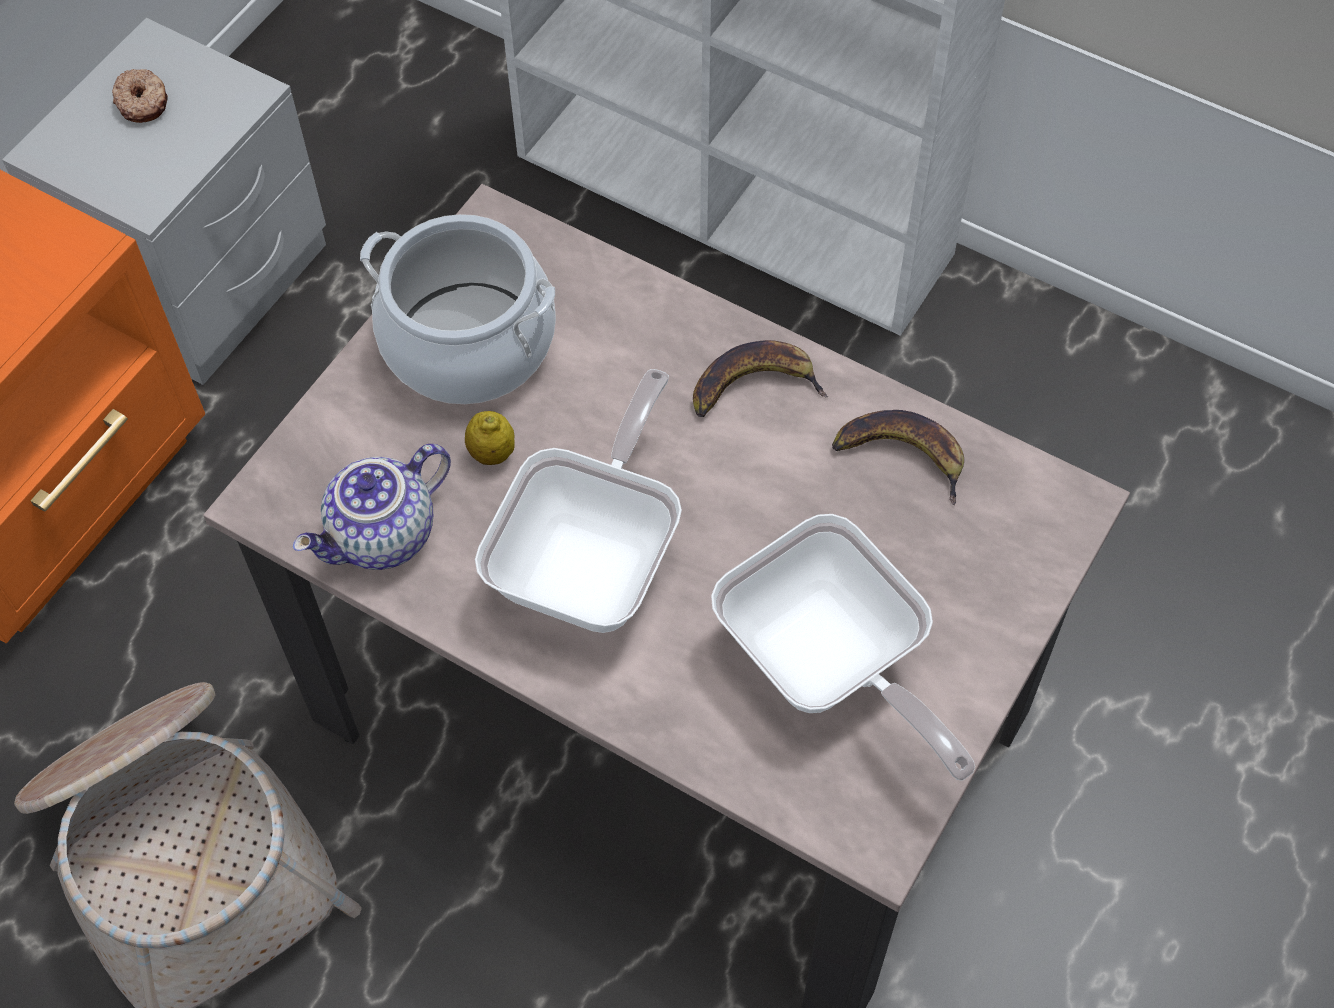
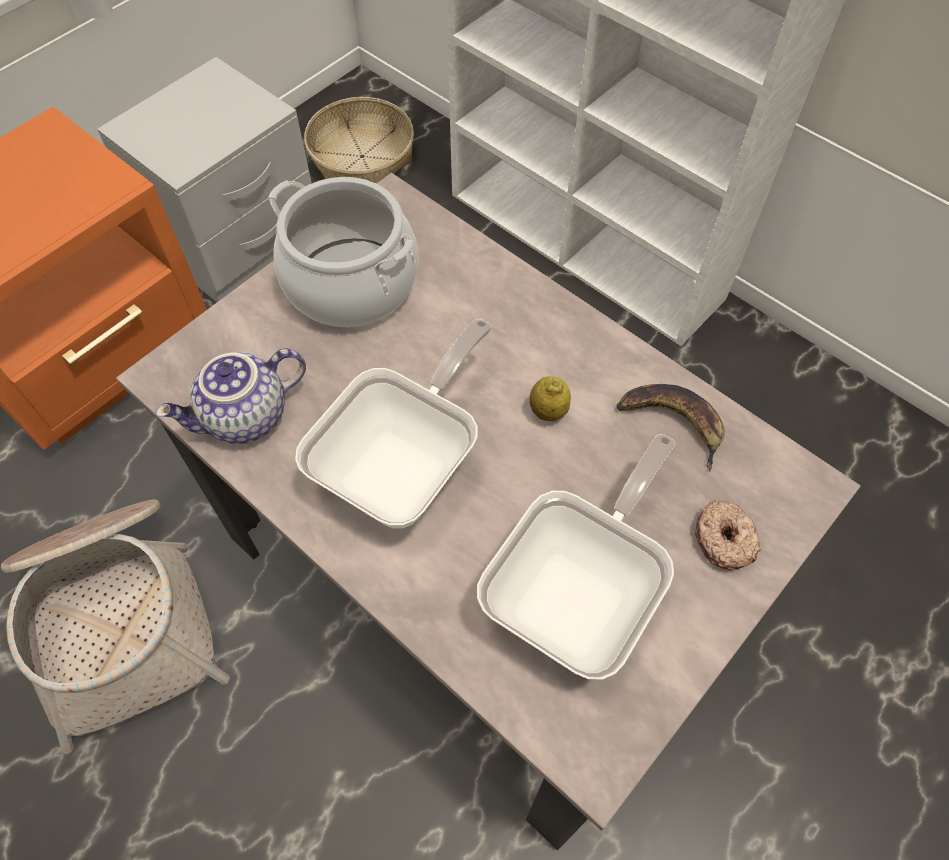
camera: 10 degrees right, 0 degrees up
donut [112,69,168,123] -> donut moved to [695,500,761,570]
lemon [465,411,515,465] -> lemon moved to [529,376,571,421]
banana [693,340,828,417] -> none
frying pan [711,514,975,781] -> frying pan turned 120 degrees counterclockwise [477,434,676,679]
none -> basket [304,97,414,183]

